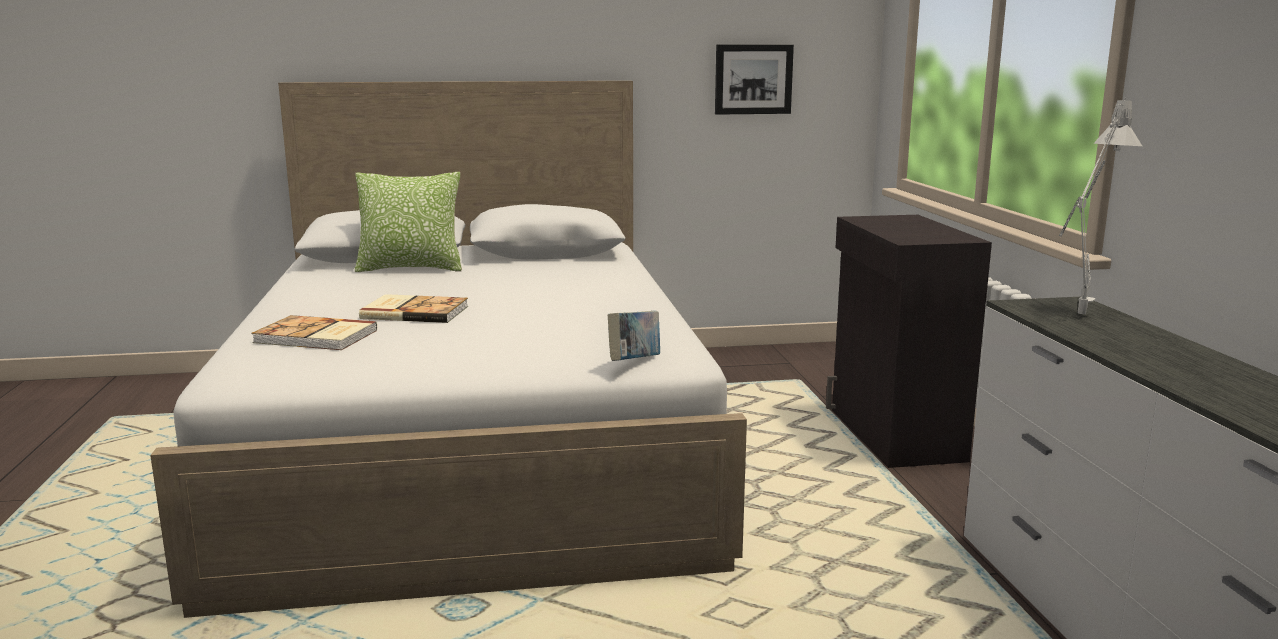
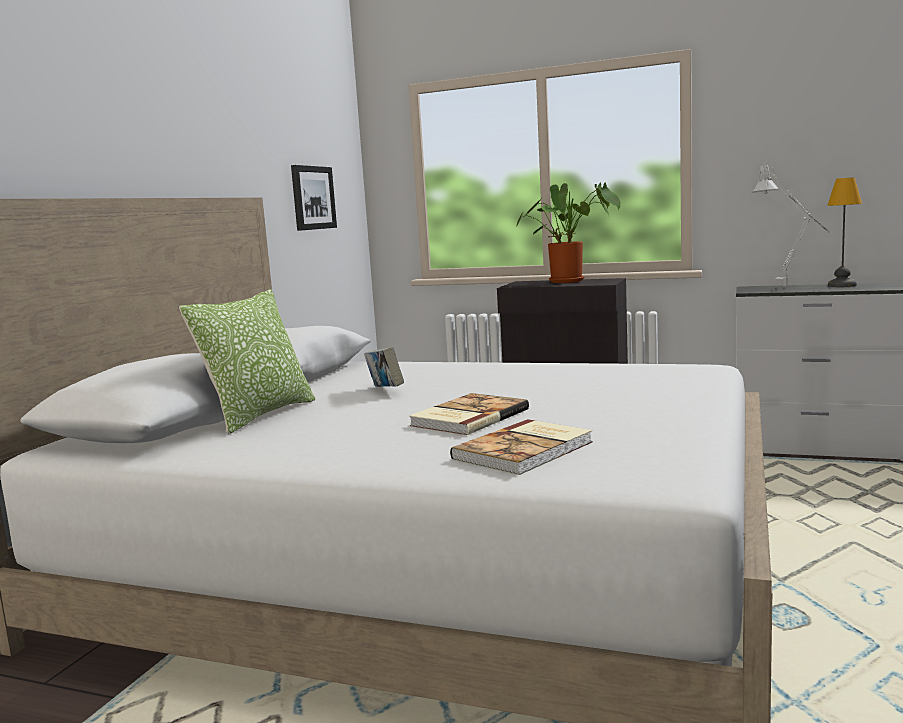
camera: 60 degrees left, 5 degrees down
book [608,311,660,361] -> book moved to [364,347,404,387]
none -> potted plant [517,183,621,283]
none -> table lamp [827,177,862,287]

